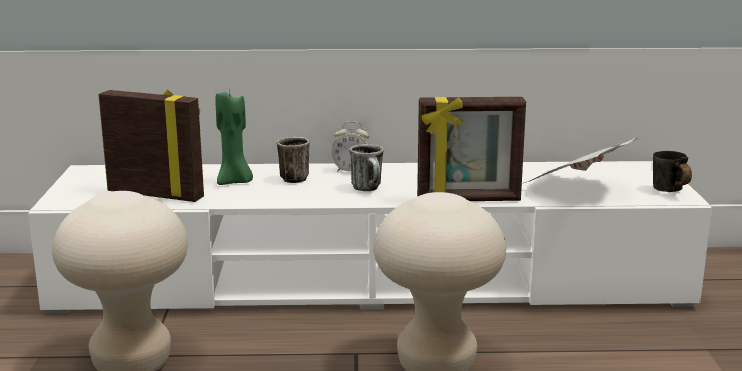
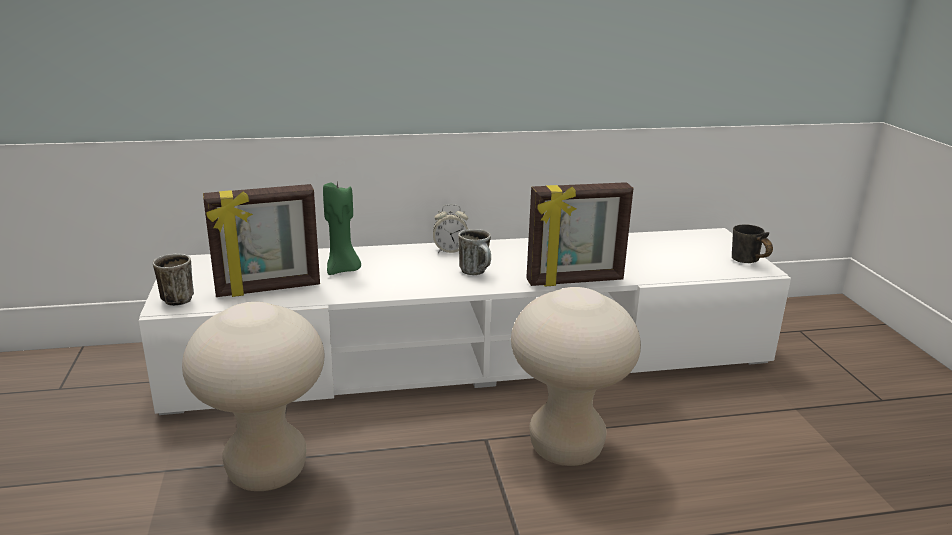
camera: 10 degrees left, 5 degrees up
picture frame [98,90,204,202] -> picture frame turned 150 degrees clockwise [203,184,320,297]
mug [277,137,310,183] -> mug moved to [153,254,194,306]
newspaper [524,138,638,183] -> none

